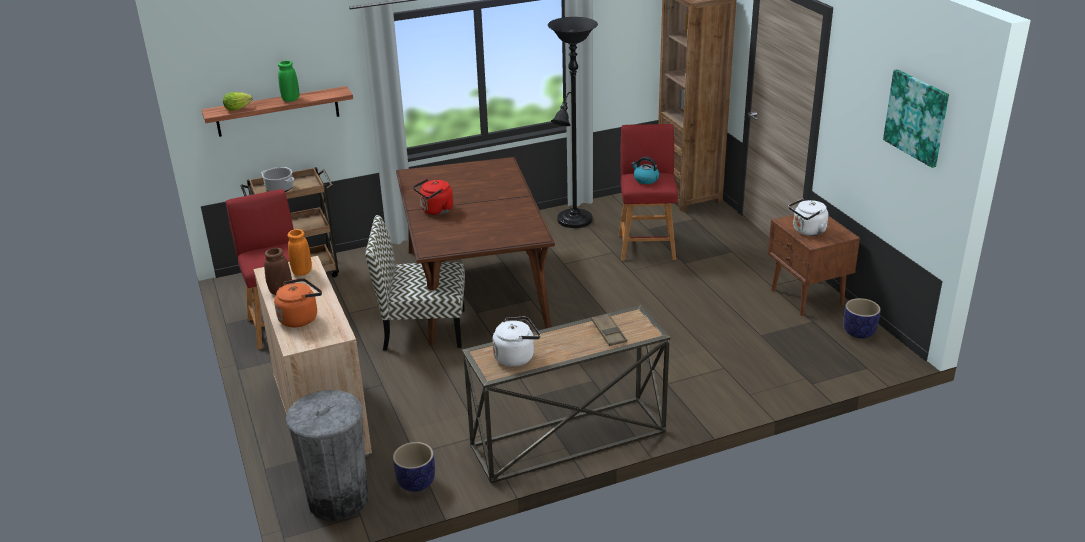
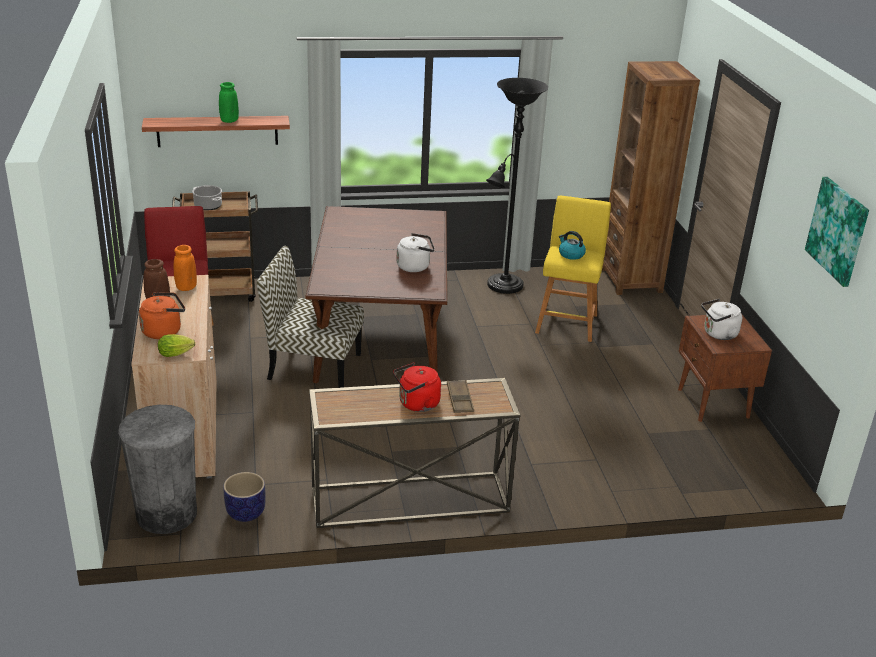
camera: 10 degrees right, 0 degrees up
lettuce [223,92,252,111] -> lettuce moved to [158,334,195,357]
red kettle [413,178,453,215] -> red kettle moved to [393,363,441,412]
white kettle [492,317,541,367] -> white kettle moved to [397,233,435,272]
red stool [618,124,678,261] -> yellow stool [535,196,611,342]
planter [843,298,881,339] -> none

